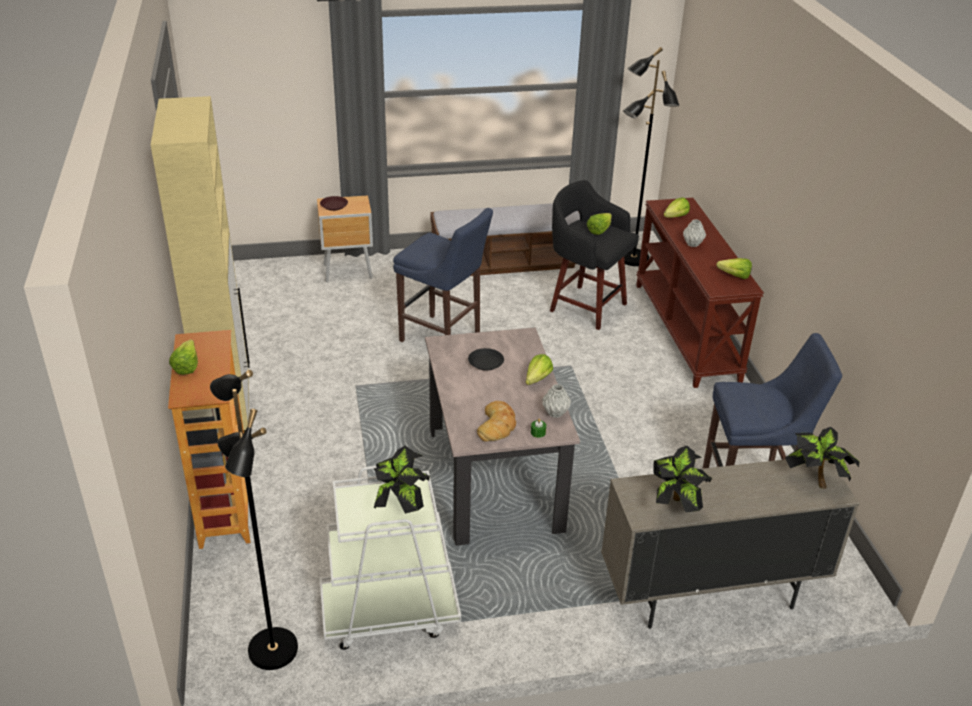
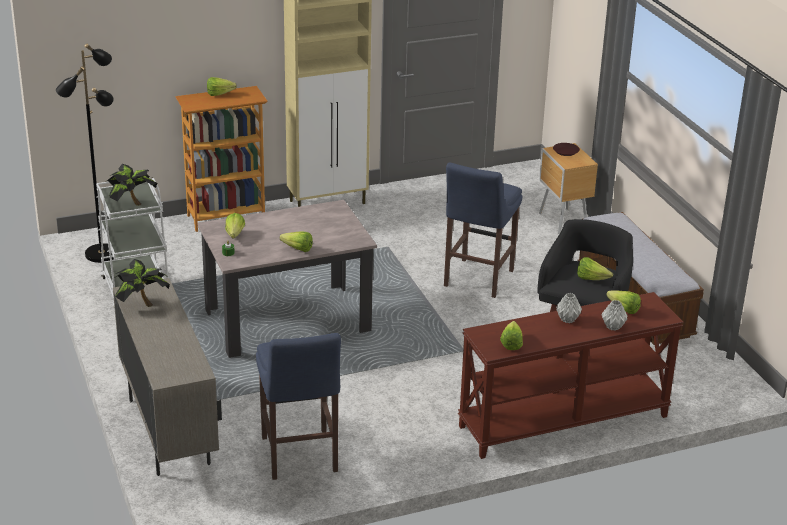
camera: 80 degrees right, 5 degrees down
black plate [468,348,504,371] -> none
bread [477,401,516,441] -> lettuce [225,213,245,238]
grey vase [542,384,571,418] -> grey vase moved to [602,300,627,331]
black floor lamp [623,47,679,266] -> none
potted plant [785,427,860,489] -> none

